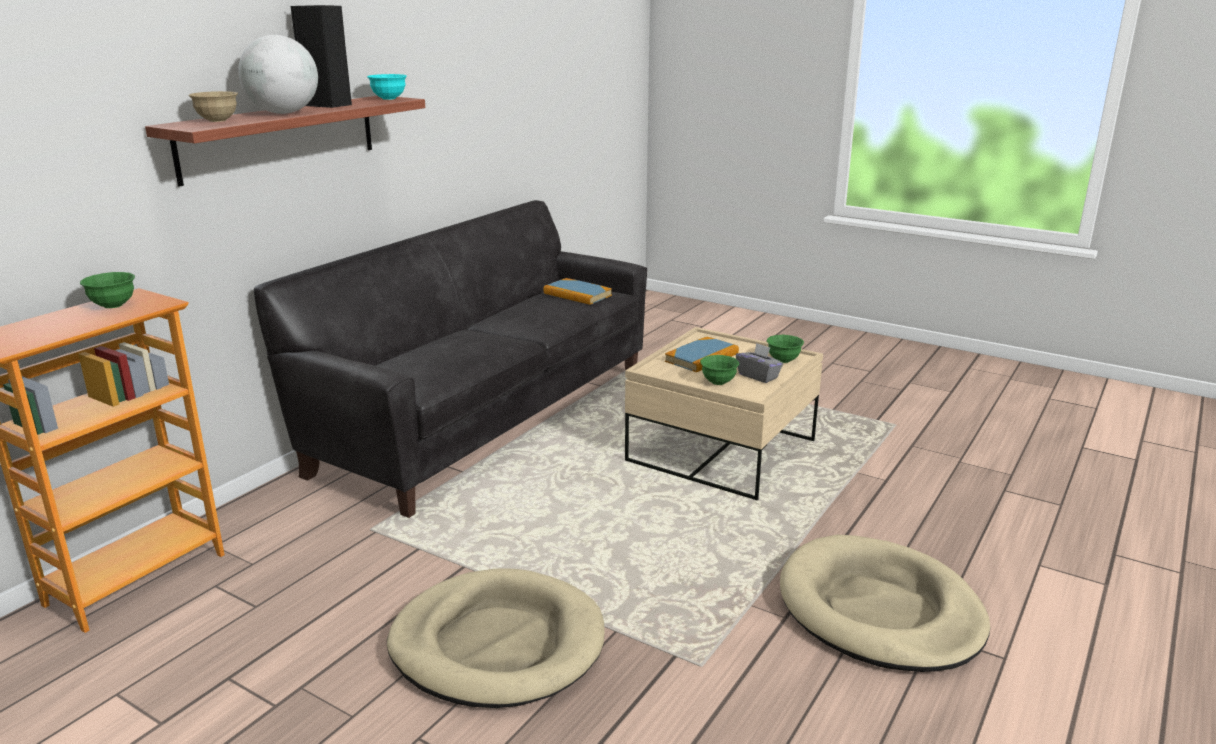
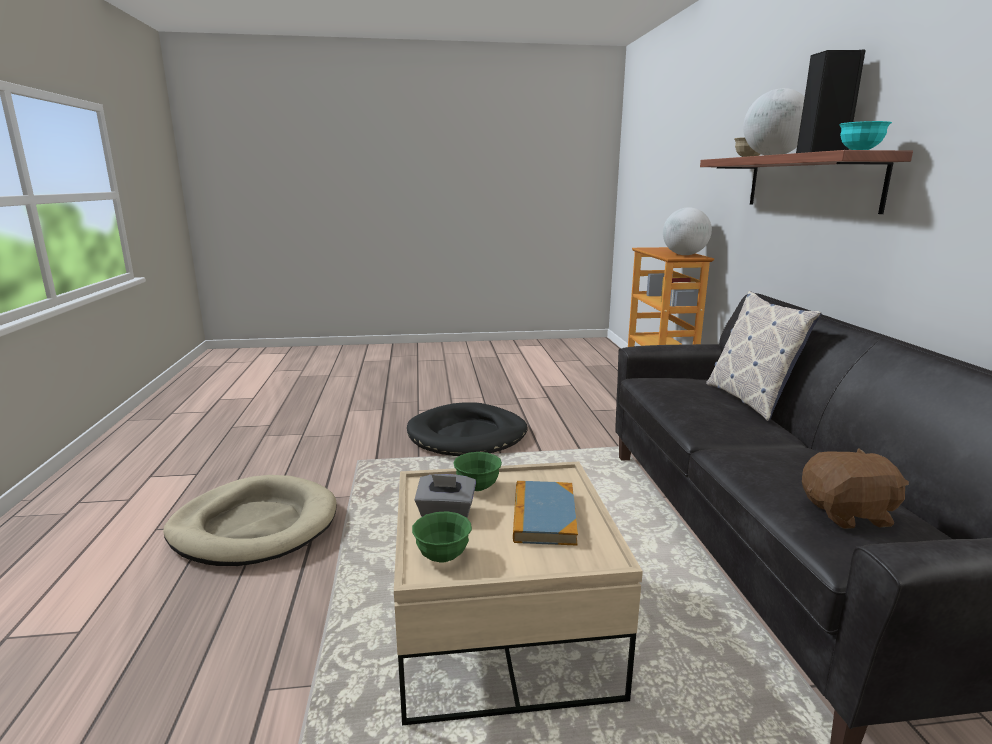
camera: 140 degrees right, 5 degrees down
green bowl [80,272,135,308] -> globe [663,207,712,255]
beige dog bed [387,568,605,708] -> black dog bed [407,402,528,456]
book [543,278,612,305] -> brown plush toy [802,448,909,529]
none -> pillow [706,291,822,421]

